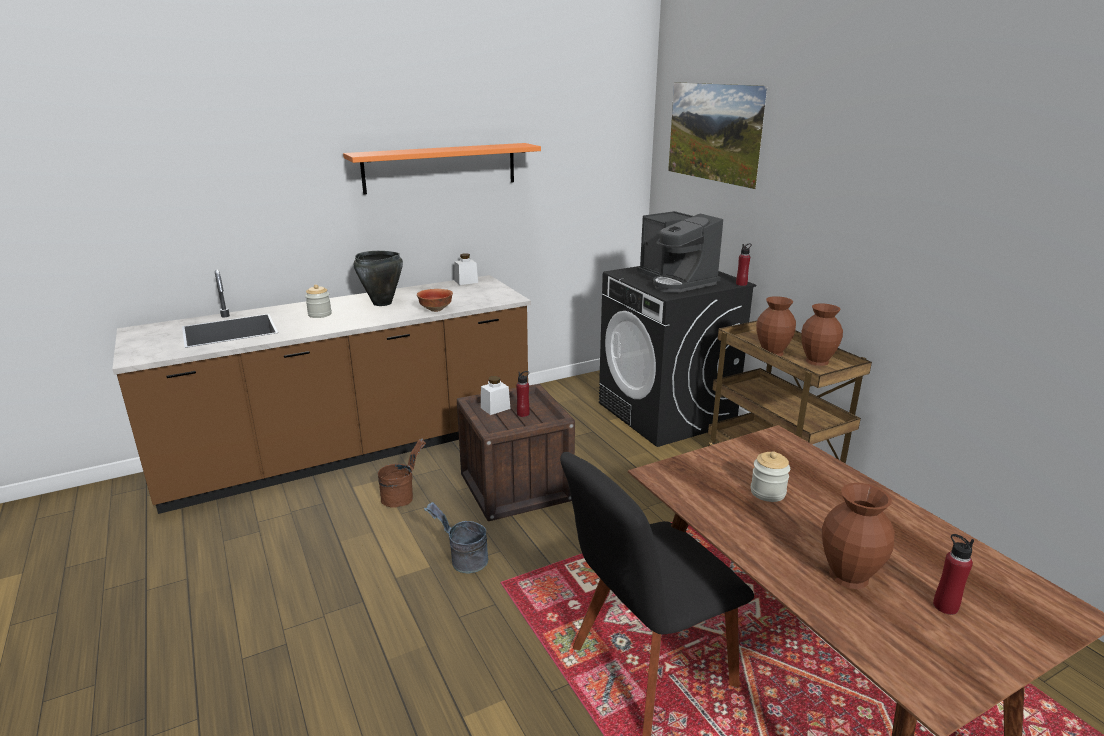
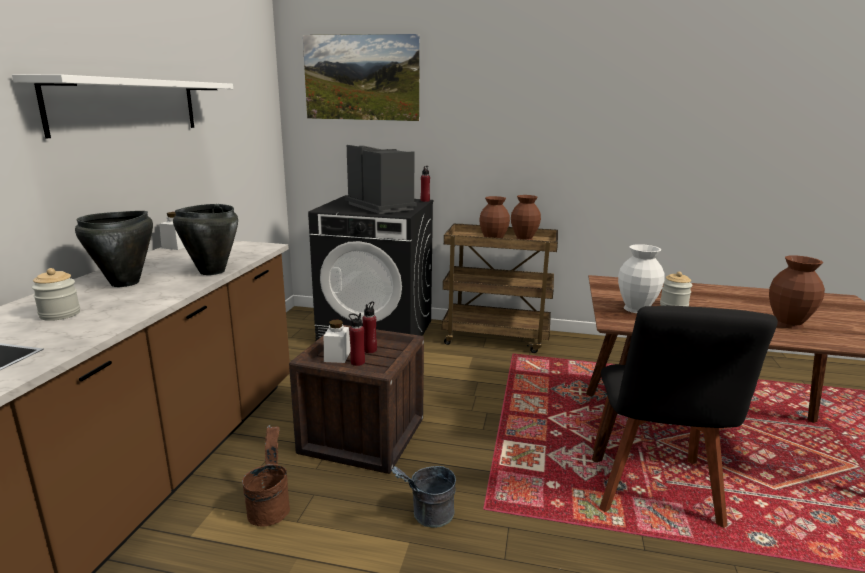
camera: 50 degrees left, 5 degrees down
orange shelf [343,143,541,195] -> white shelf [12,74,233,138]
bowl [417,289,453,312] -> black cooking pot [173,204,238,275]
coffee machine [637,211,723,293] -> coffee machine turned 135 degrees counterclockwise [346,145,417,214]
red bottle [933,534,974,615] -> red bottle moved to [349,313,365,366]
none -> white vase [618,244,665,313]

